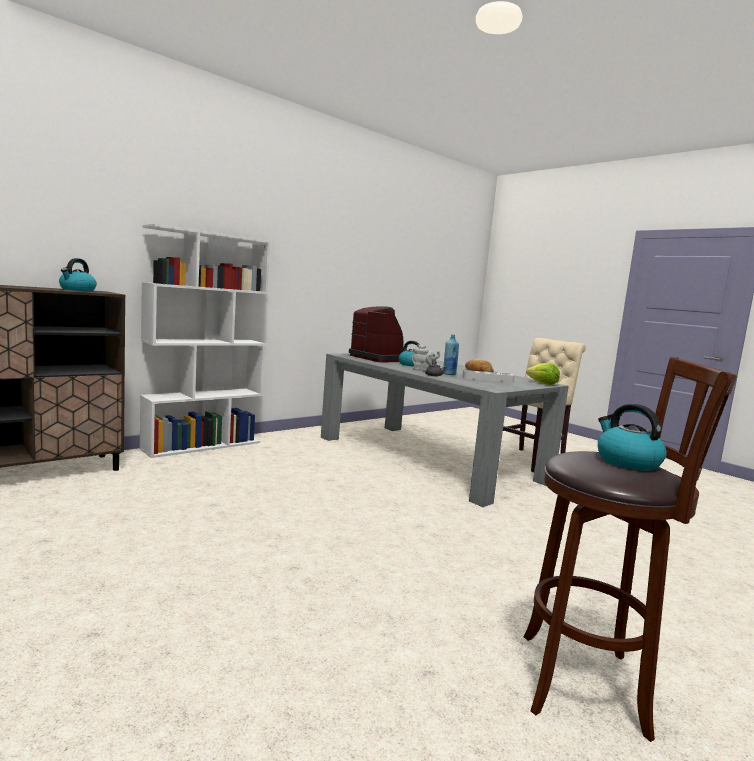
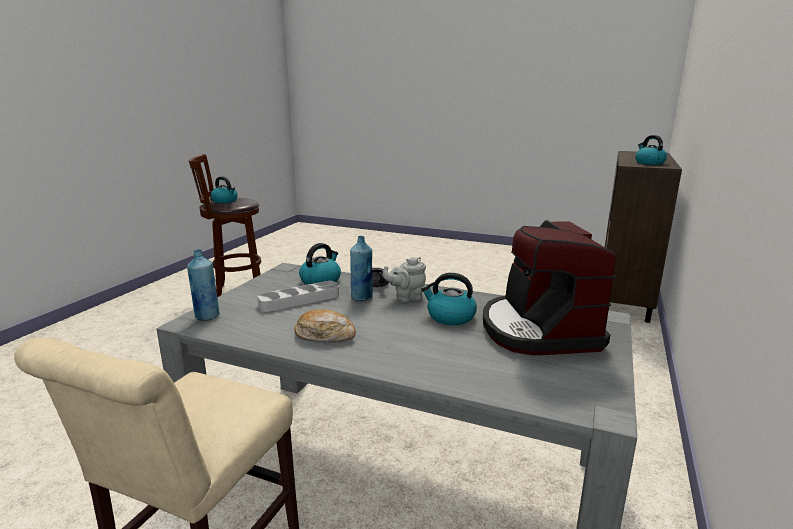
camera: 155 degrees right, 10 degrees up
white bookcase [140,224,270,458] -> none
coffee machine [349,306,404,363] -> coffee machine turned 60 degrees clockwise [483,220,616,355]
lettuce [526,363,560,385] -> blue bottle [187,249,220,321]
none -> kettle [299,243,341,285]

